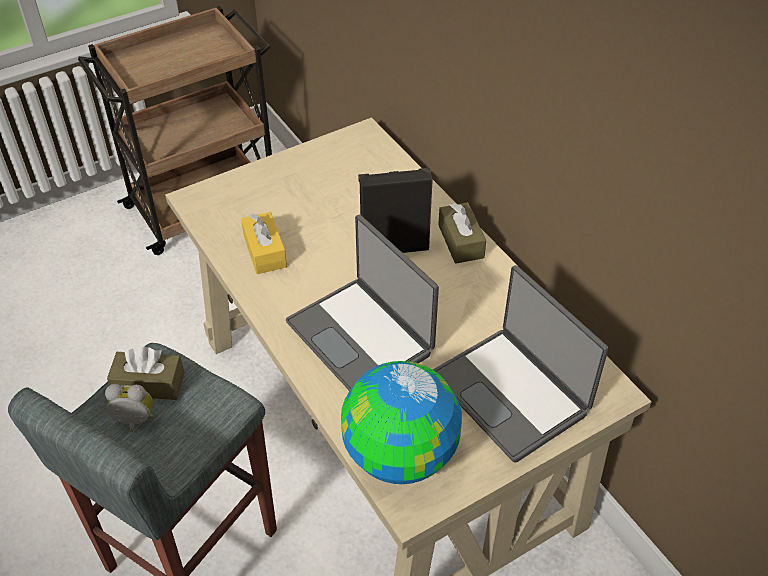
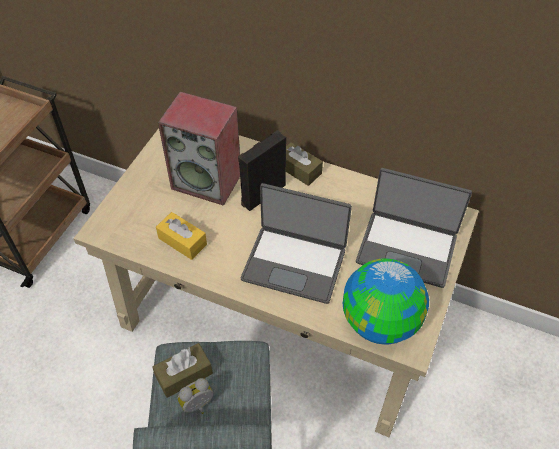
camera: 35 degrees left, 5 degrees up
none -> speaker [158,92,240,206]

